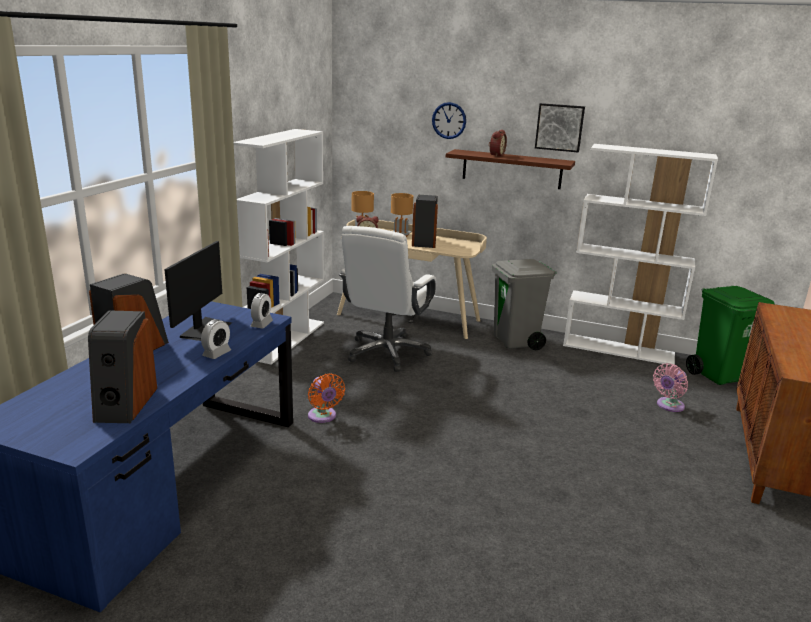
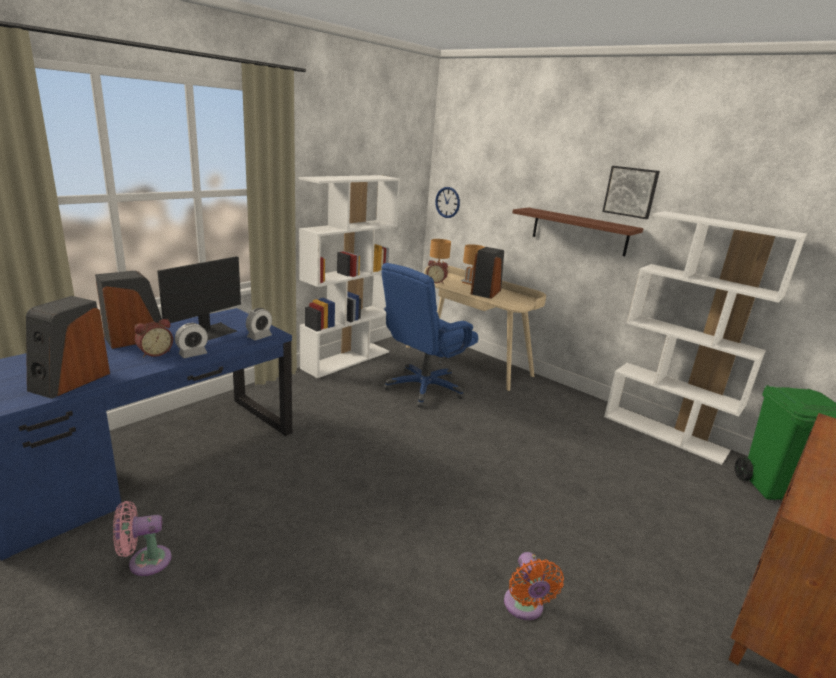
camera: 20 degrees right, 0 degrees up
orange fan [308,374,345,423] -> orange fan moved to [504,552,564,620]
white office chair [339,226,436,372] -> blue office chair [381,263,478,408]
wall clock [432,102,466,139] -> wall clock moved to [435,187,460,218]
alarm clock [489,130,507,156] -> alarm clock moved to [134,319,173,358]
grey trash can [492,259,557,350] -> none
pink fan [653,363,688,412] -> pink fan moved to [113,501,171,576]

